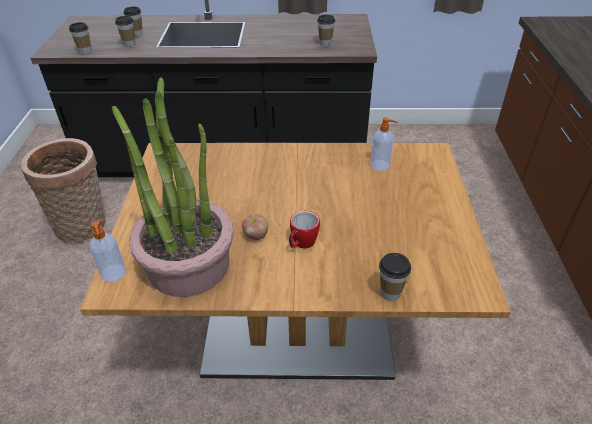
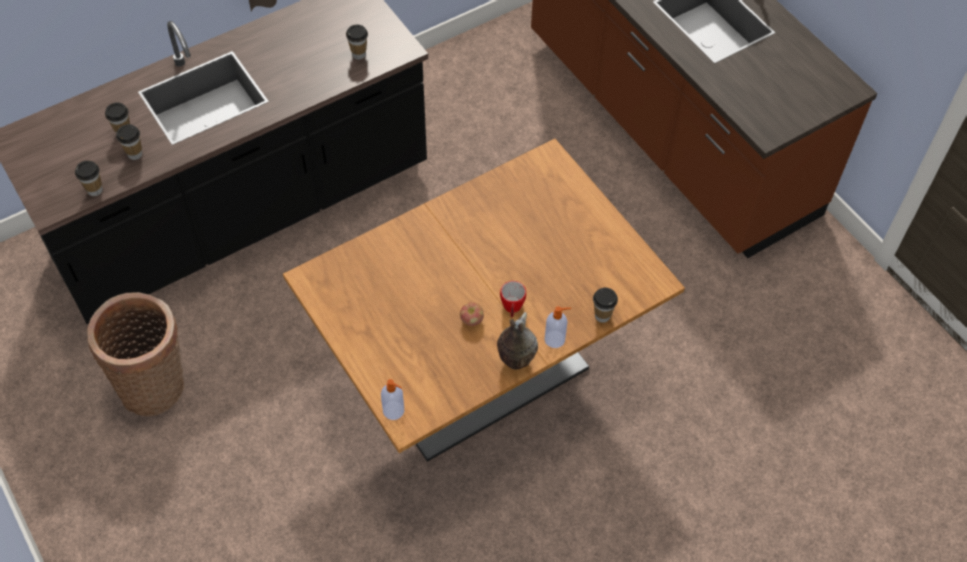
camera: 35 degrees left, 15 degrees up
potted plant [112,77,234,297] -> none
soap dispenser [370,117,398,171] -> soap dispenser moved to [545,306,571,348]
none -> vase [497,312,538,369]

